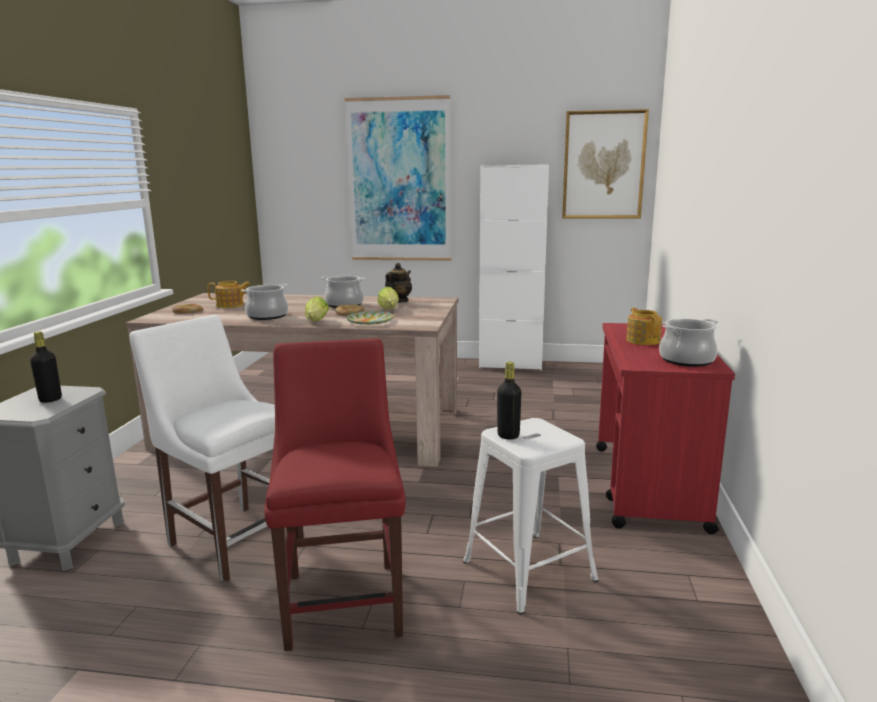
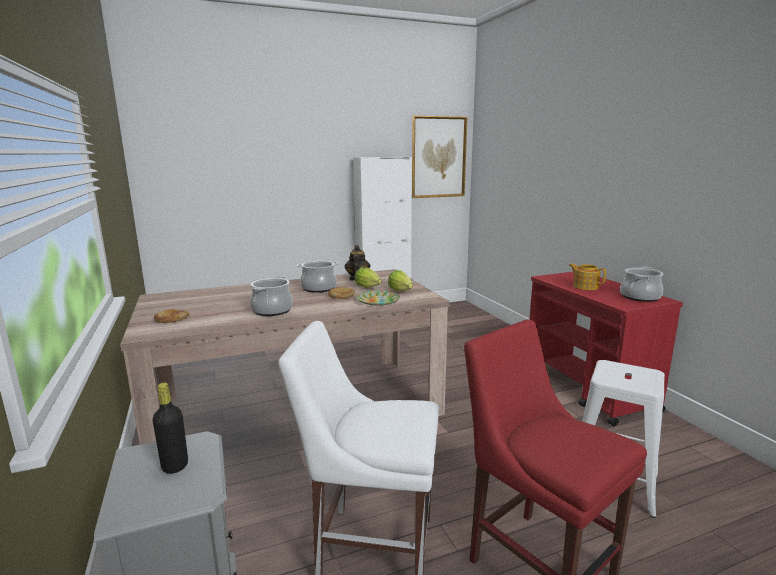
camera: 30 degrees left, 0 degrees up
teapot [207,281,250,308] -> none
lettuce [305,296,329,321] -> lettuce moved to [388,270,413,292]
picture [345,95,451,261] -> none
black bottle [497,362,521,440] -> none

